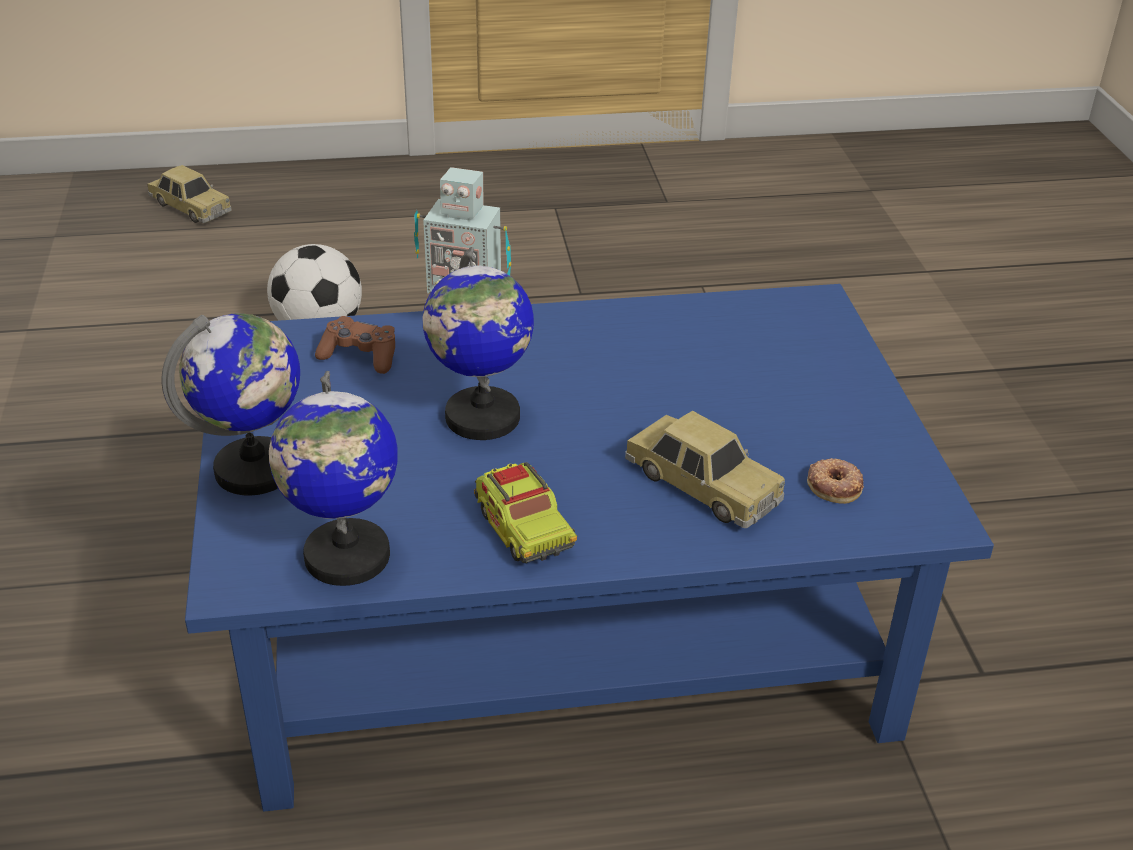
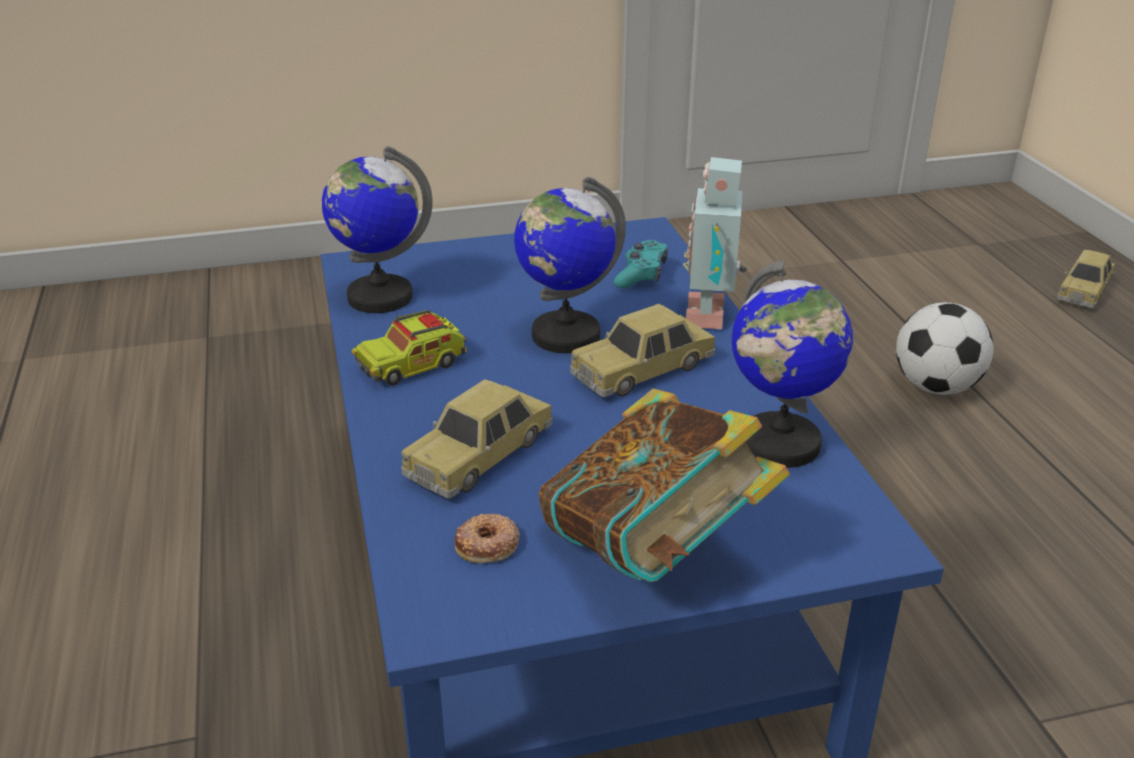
camera: 85 degrees right, 5 degrees down
globe [161,313,300,496] -> globe moved to [732,261,853,468]
brown game controller [315,316,395,374] -> turquoise game controller [614,240,668,288]
none -> book [539,388,790,583]
none -> toy car [570,304,715,397]

